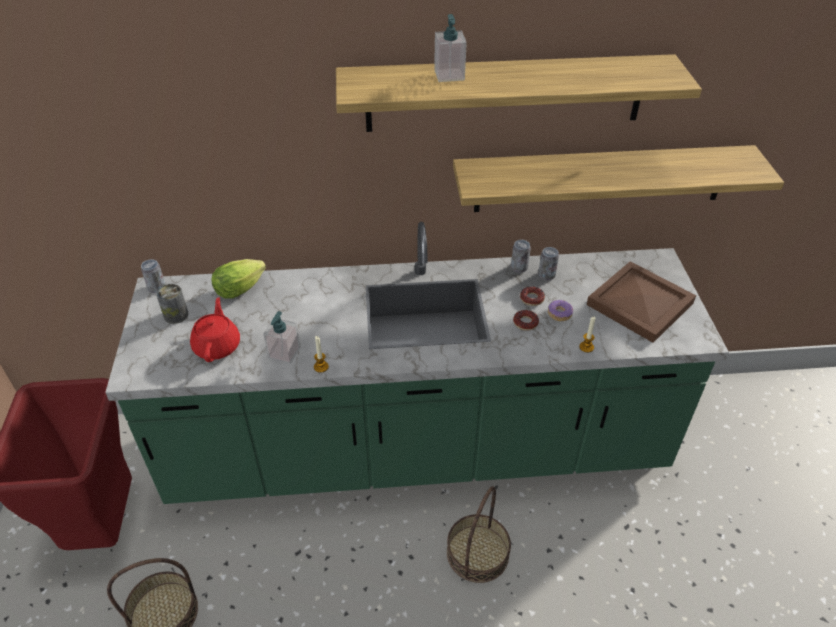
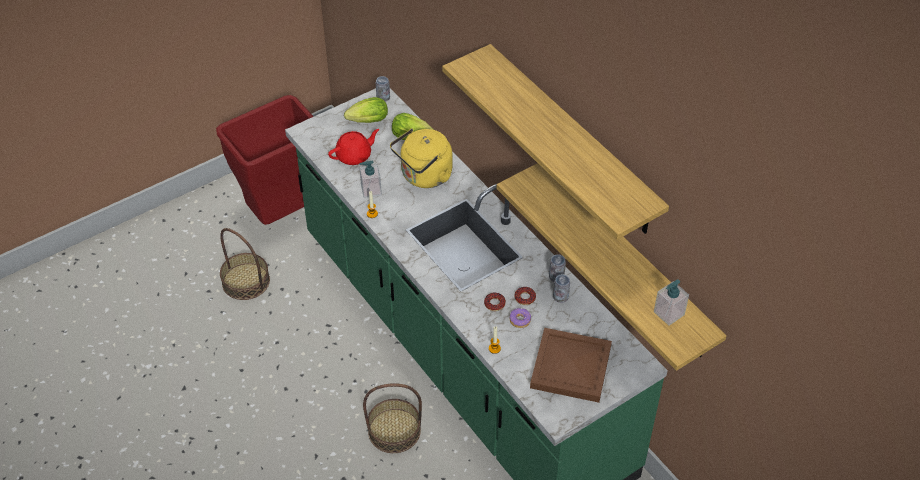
camera: 60 degrees right, 5 degrees up
can [156,284,189,324] -> lettuce [344,97,388,123]
soap dispenser [434,14,467,82] -> soap dispenser moved to [654,280,689,326]
none -> yellow kettle [390,128,452,188]

